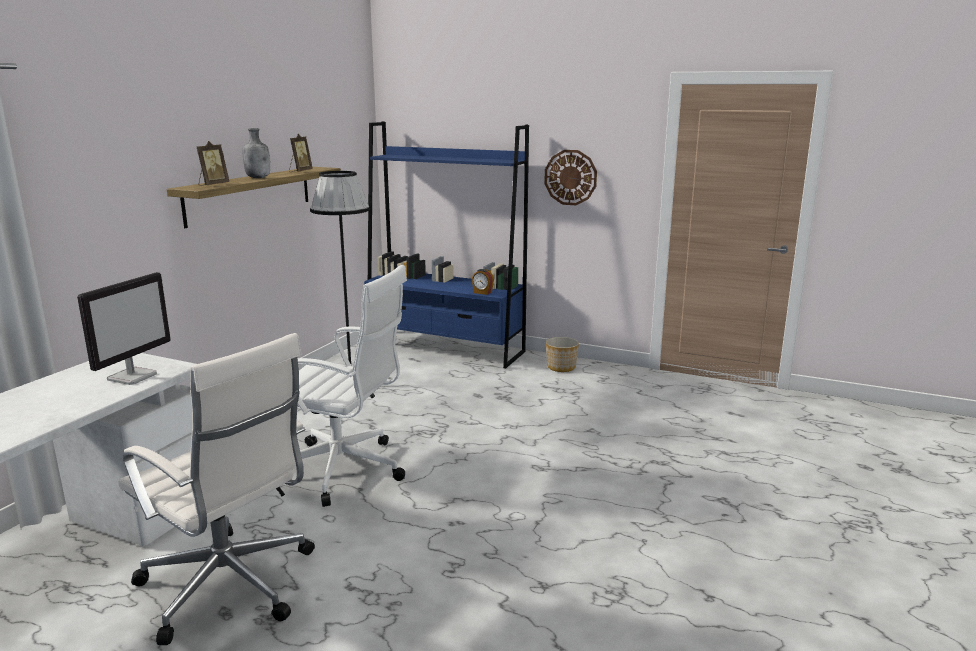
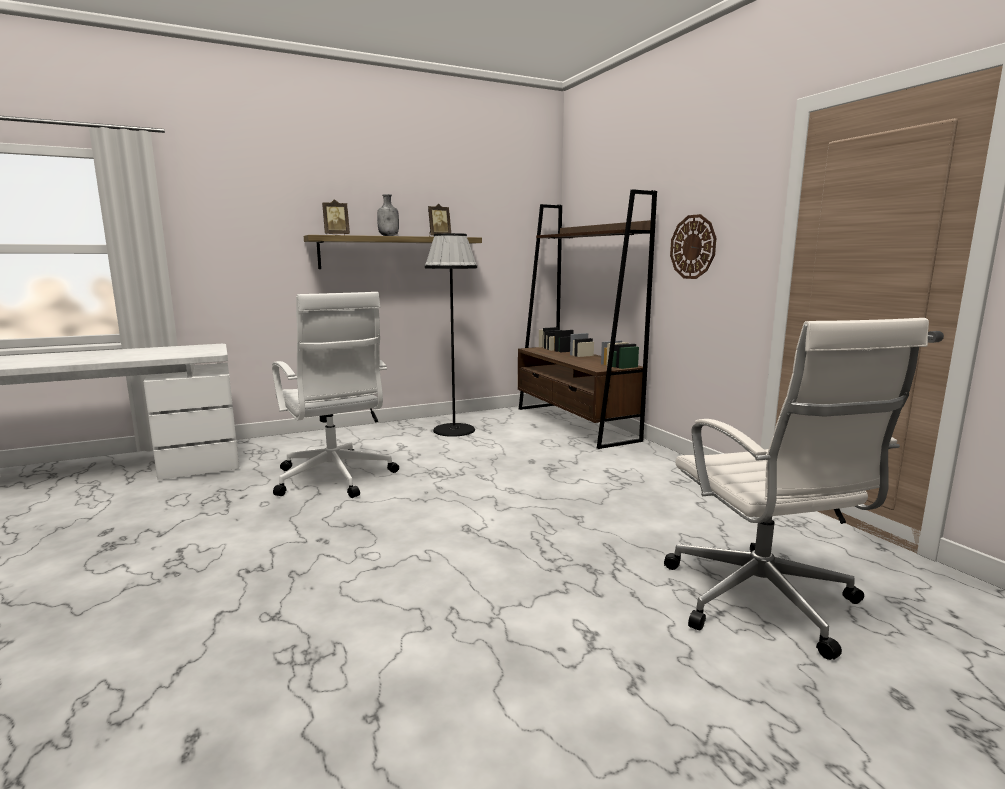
camera: 40 degrees right, 5 degrees down
monitor [77,272,171,385] -> none
white office chair [118,333,315,645] -> white office chair moved to [664,318,929,660]
blue bookcase [364,121,529,368] -> brown bookcase [518,189,657,449]
alarm clock [472,269,494,295] -> none
planter [546,337,579,372] -> none

